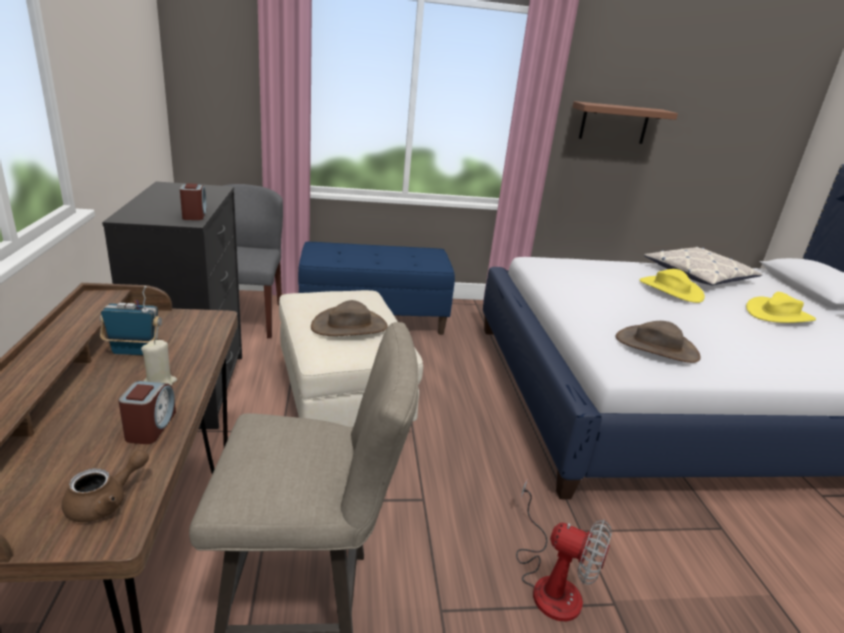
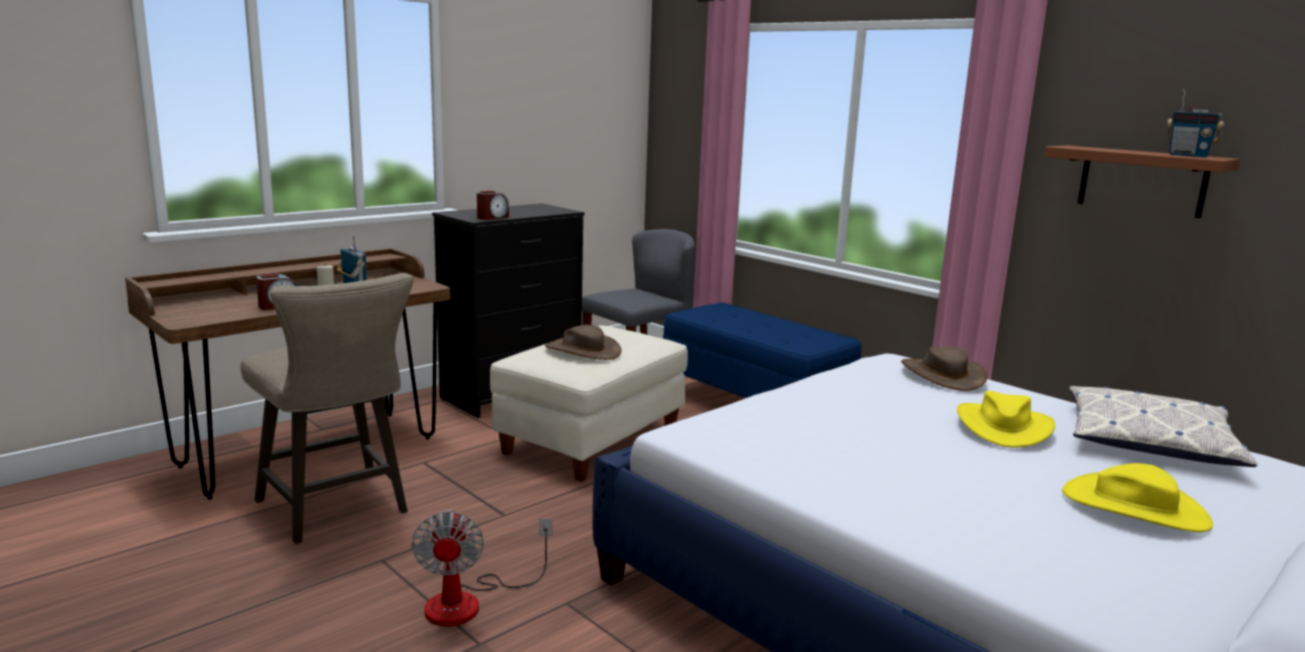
camera: 55 degrees right, 10 degrees down
brown teapot [62,450,149,522] -> none
brown hat [615,321,701,363] -> brown hat moved to [901,346,987,391]
none -> radio [1167,88,1224,157]

